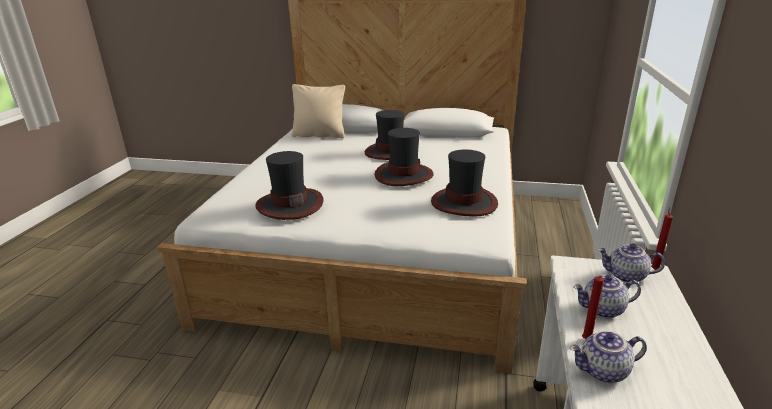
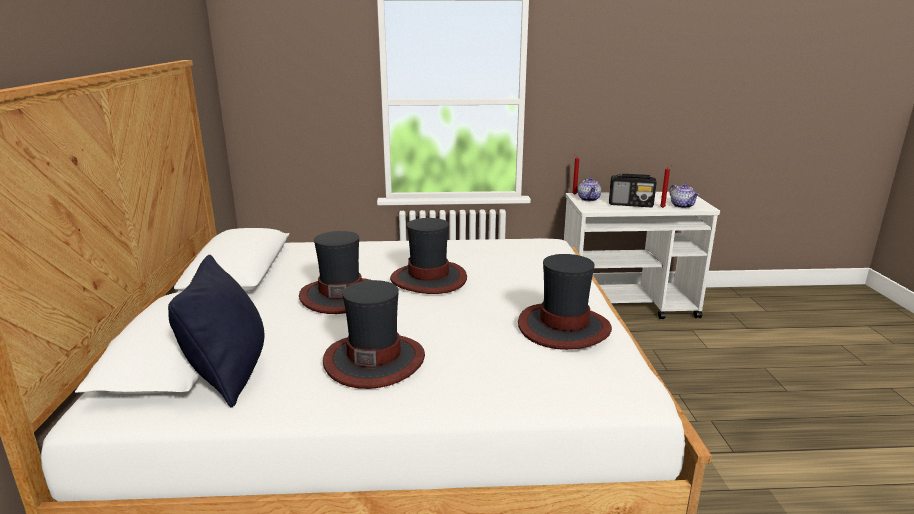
camera: 105 degrees left, 5 degrees down
beige pillow [292,84,345,139] -> black pillow [168,255,264,407]
hat [431,149,498,217] -> hat moved to [323,280,425,389]
teapot [573,275,641,318] -> radio [609,174,657,207]

